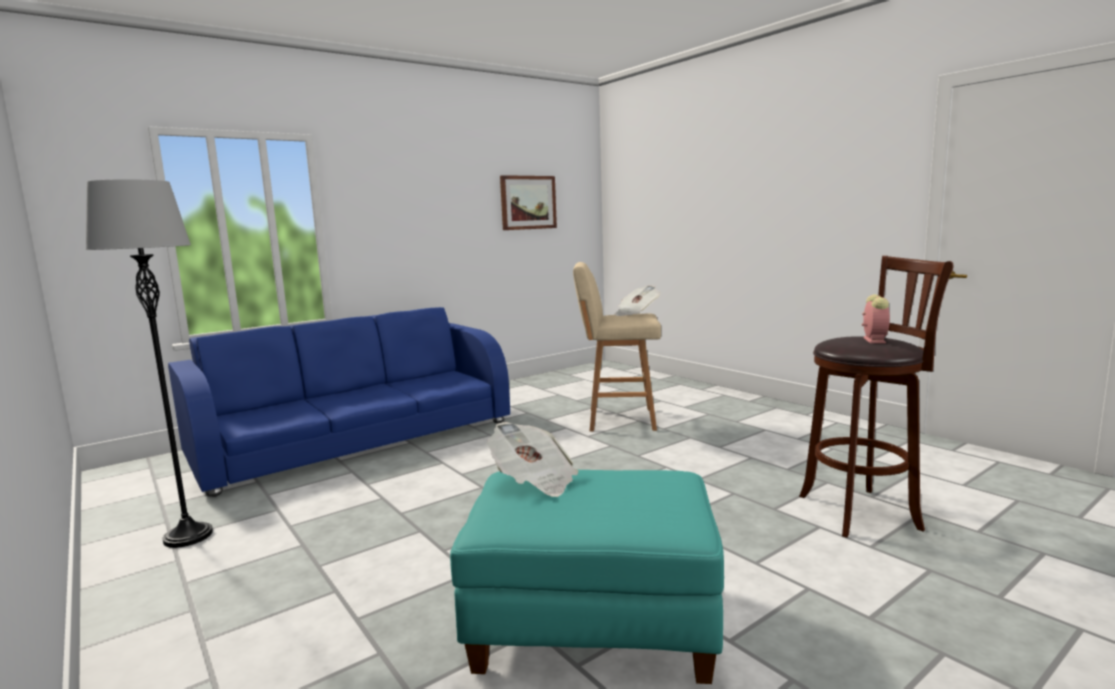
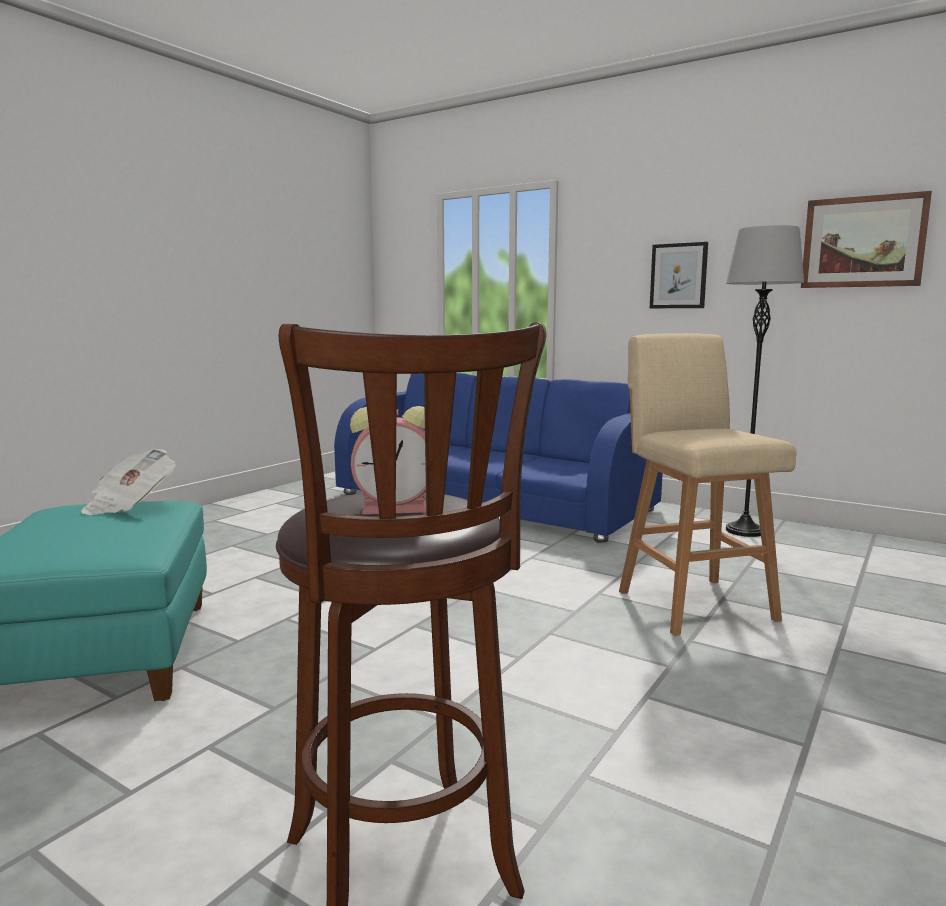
camera: 70 degrees right, 0 degrees up
grey floor lamp [86,179,213,548] -> grey floor lamp moved to [726,225,804,537]
newspaper [614,285,660,316] -> none
none -> picture [650,242,708,308]

